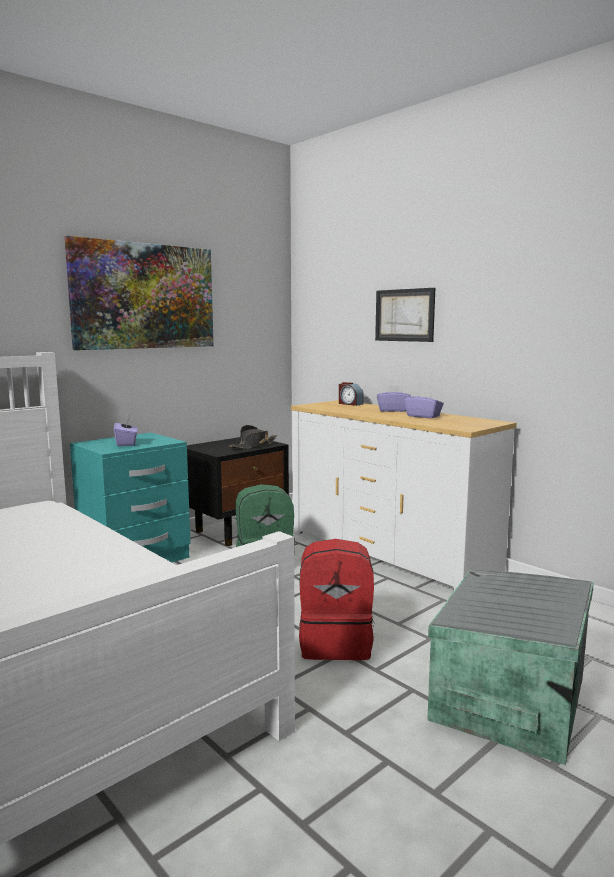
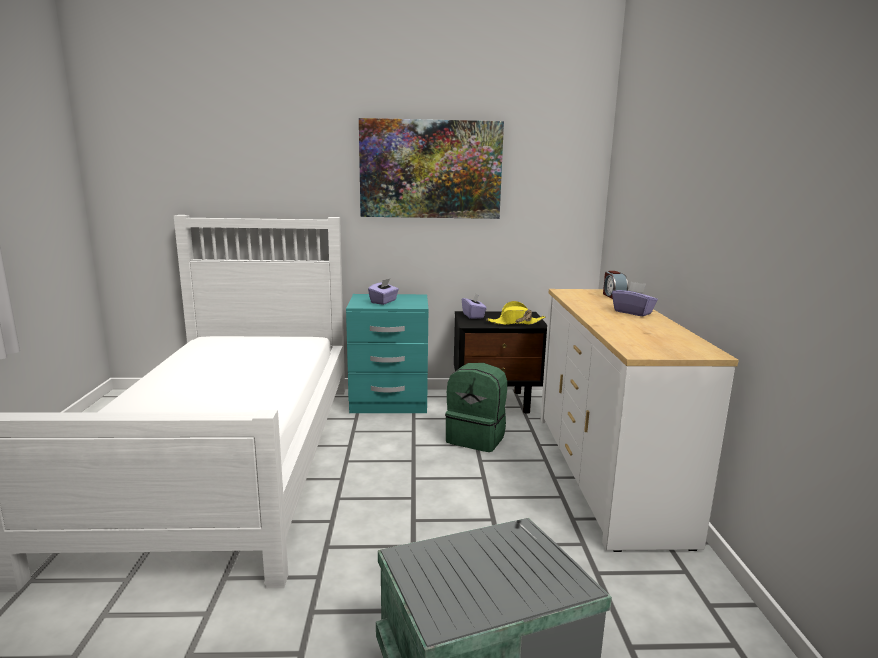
camera: 40 degrees right, 5 degrees up
black hat [229,425,277,449] -> yellow hat [486,301,546,325]
red backpack [299,539,374,660] -> none
picture [375,288,435,342] -> none
purple tissue box [404,389,444,418] -> purple tissue box moved to [462,294,487,319]

